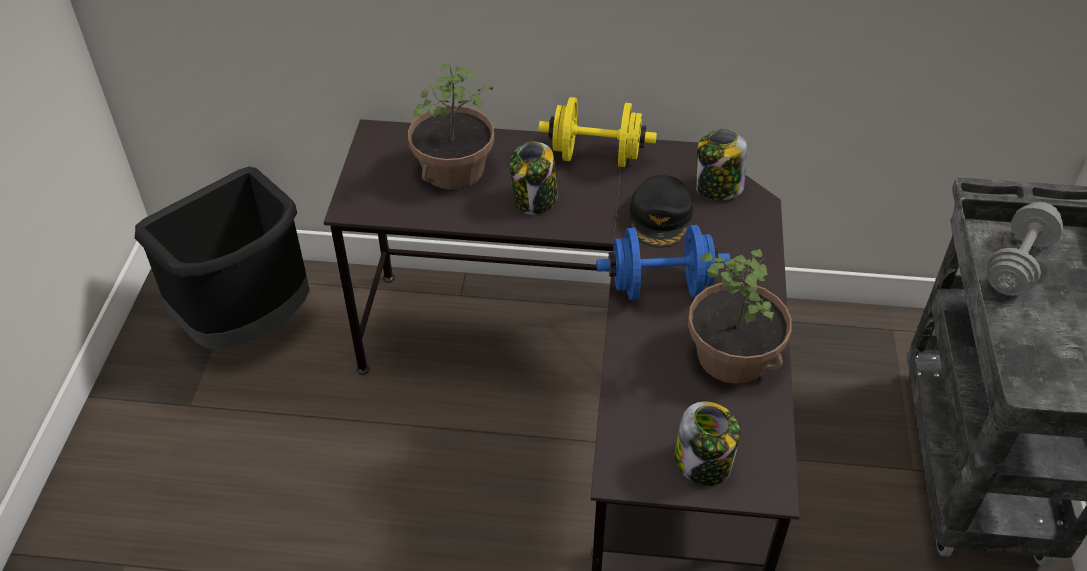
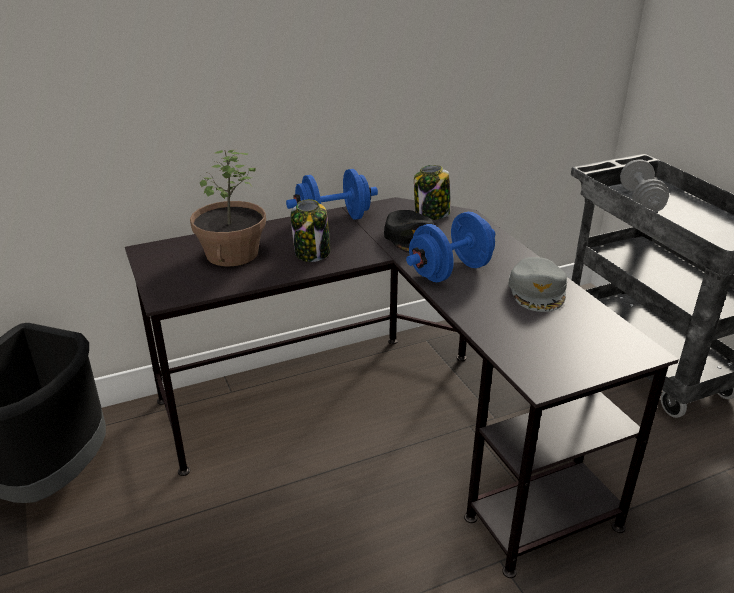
camera: 30 degrees left, 15 degrees down
yellow dumbbell [539,97,657,167] -> blue dumbbell [286,169,378,220]
jar [675,402,740,486] -> none
potted plant [688,249,792,384] -> grey cap [508,257,567,312]

